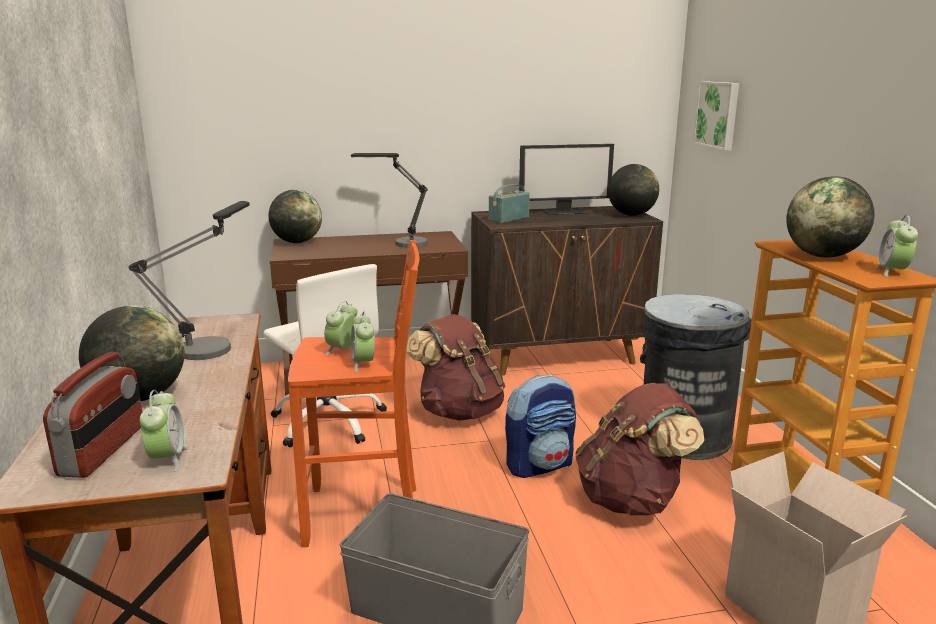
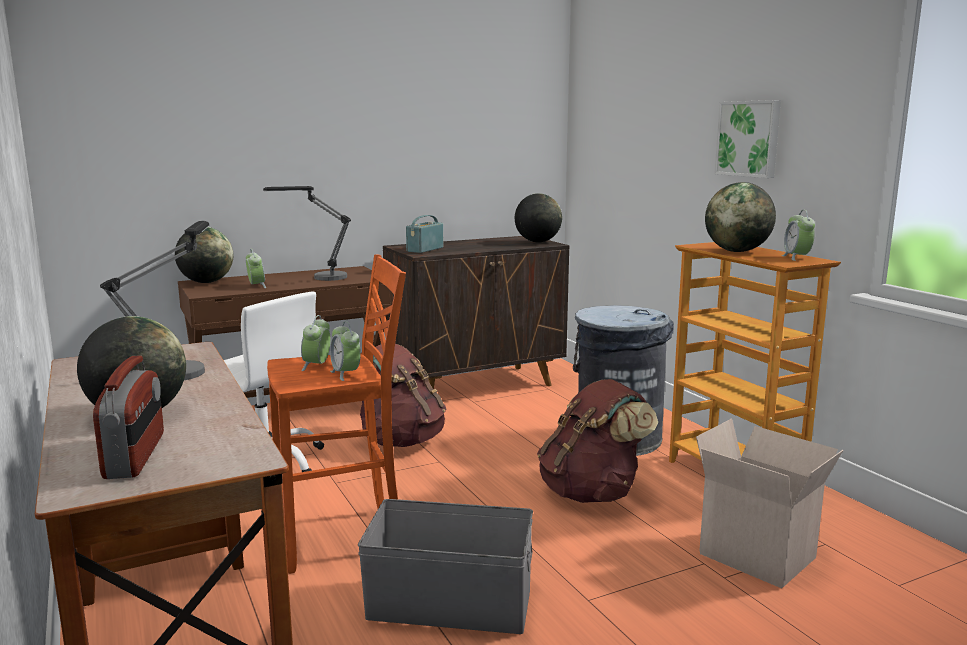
camera: 15 degrees left, 5 degrees down
alarm clock [140,390,187,471] -> alarm clock moved to [246,249,266,288]
backpack [505,375,576,478] -> none
monitor [519,144,614,215] -> none
picture [693,81,739,151] -> picture moved to [714,100,781,178]

